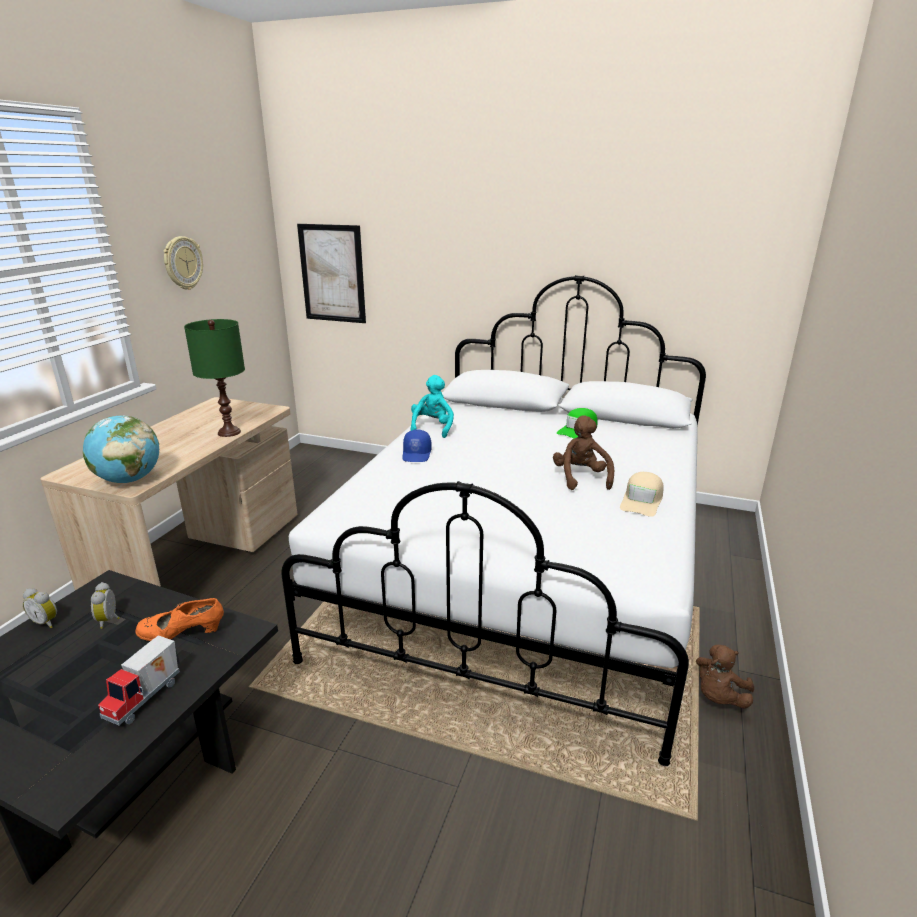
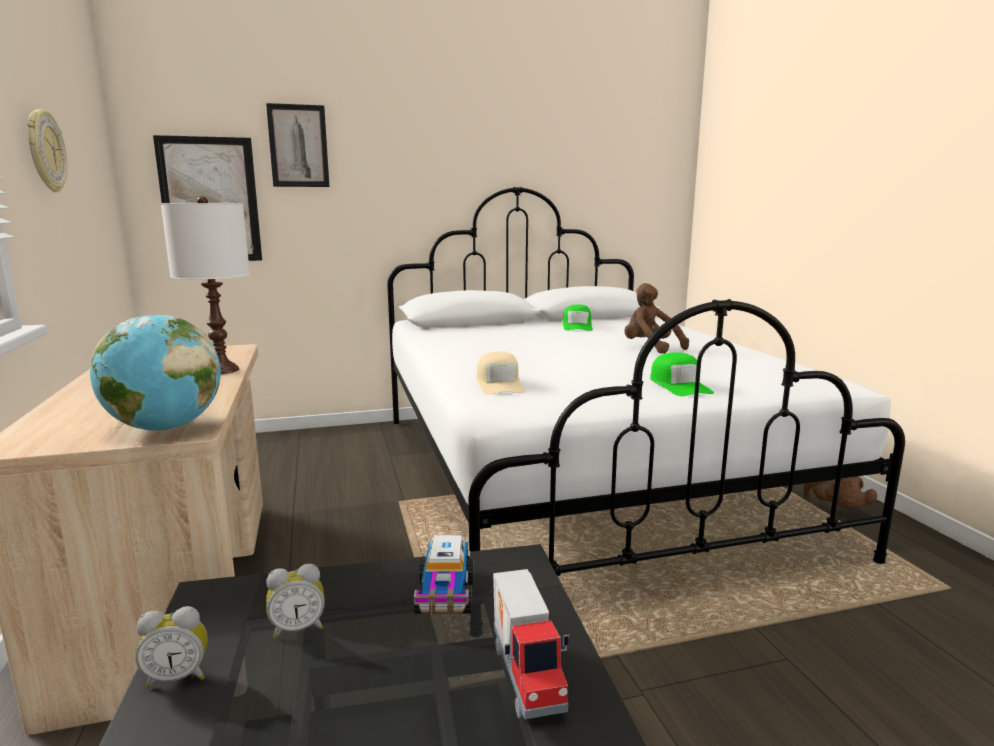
camera: 35 degrees left, 10 degrees down
alarm clock [91,582,119,629] -> alarm clock turned 60 degrees counterclockwise [266,564,325,638]
orange shoe [135,598,224,641] -> toy truck [414,535,474,617]
green table lamp [184,319,245,437] -> white table lamp [161,196,250,374]
blue cap [402,429,432,462] -> none
turquoise plush toy [410,375,454,438] -> none
beige cap [620,472,664,517] -> beige cap moved to [476,351,525,395]
none -> picture [266,103,330,187]
none -> green cap [650,352,714,396]

